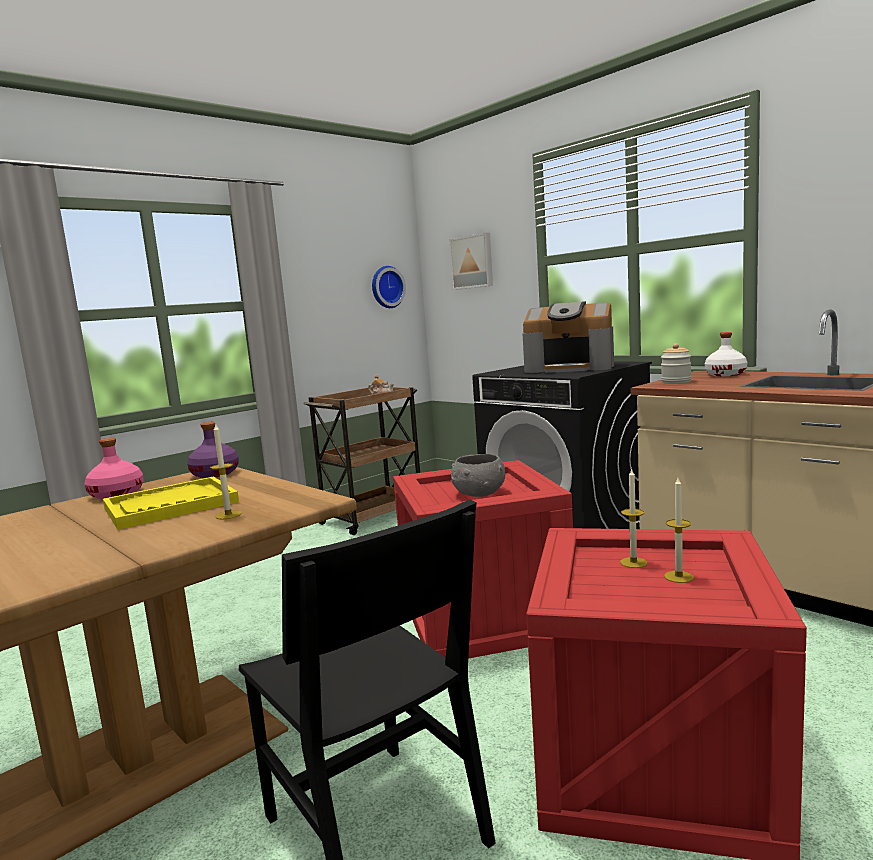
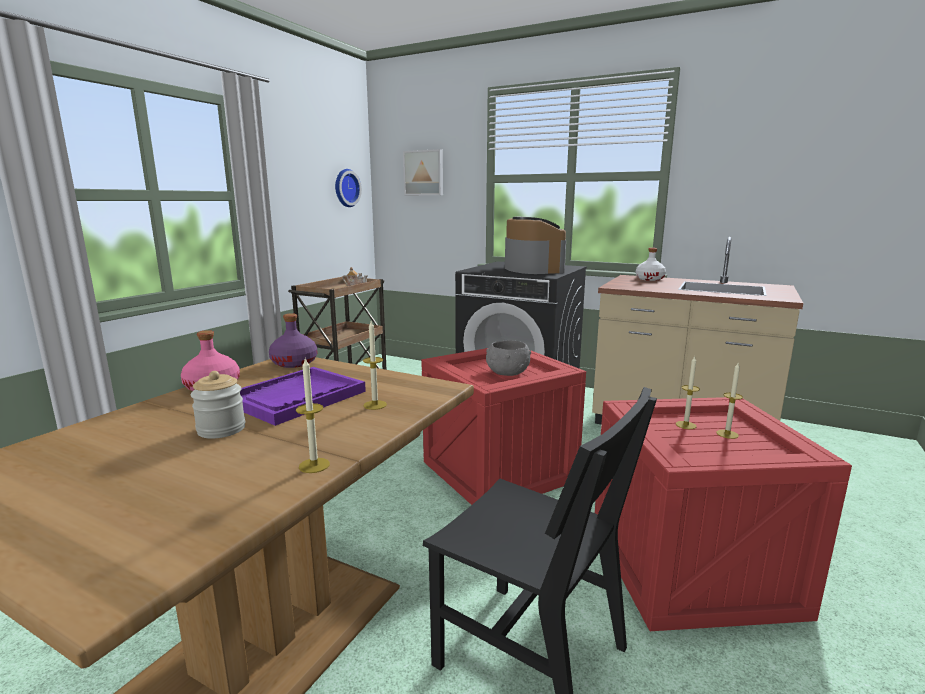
camera: 20 degrees left, 5 degrees up
yellow tray [103,476,239,530] -> purple tray [240,367,366,426]
coffee machine [522,301,614,373] -> coffee machine turned 105 degrees counterclockwise [505,217,566,274]
jar [661,343,691,384] -> jar moved to [191,371,245,439]
none -> candle [296,358,330,473]

